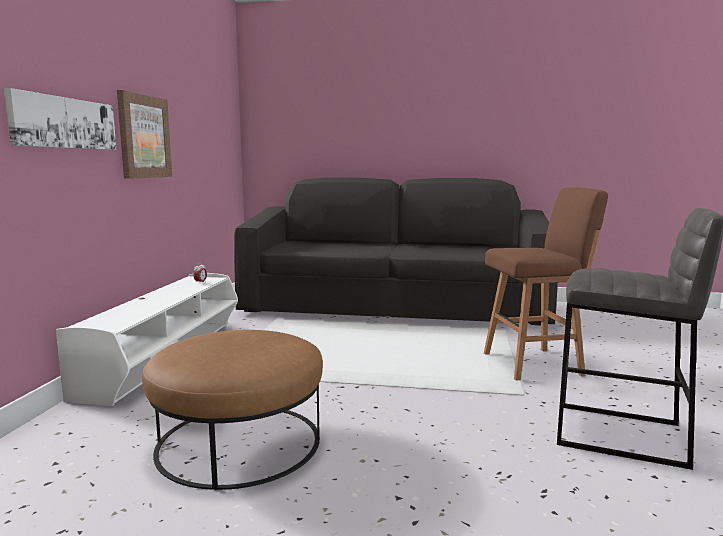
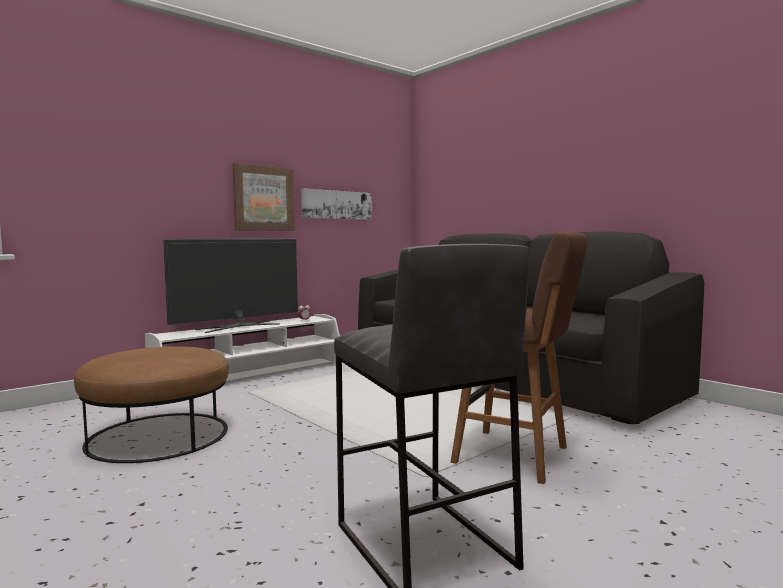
camera: 40 degrees right, 5 degrees down
picture [4,88,116,150] -> picture moved to [301,189,372,220]
none -> television [163,239,298,333]

